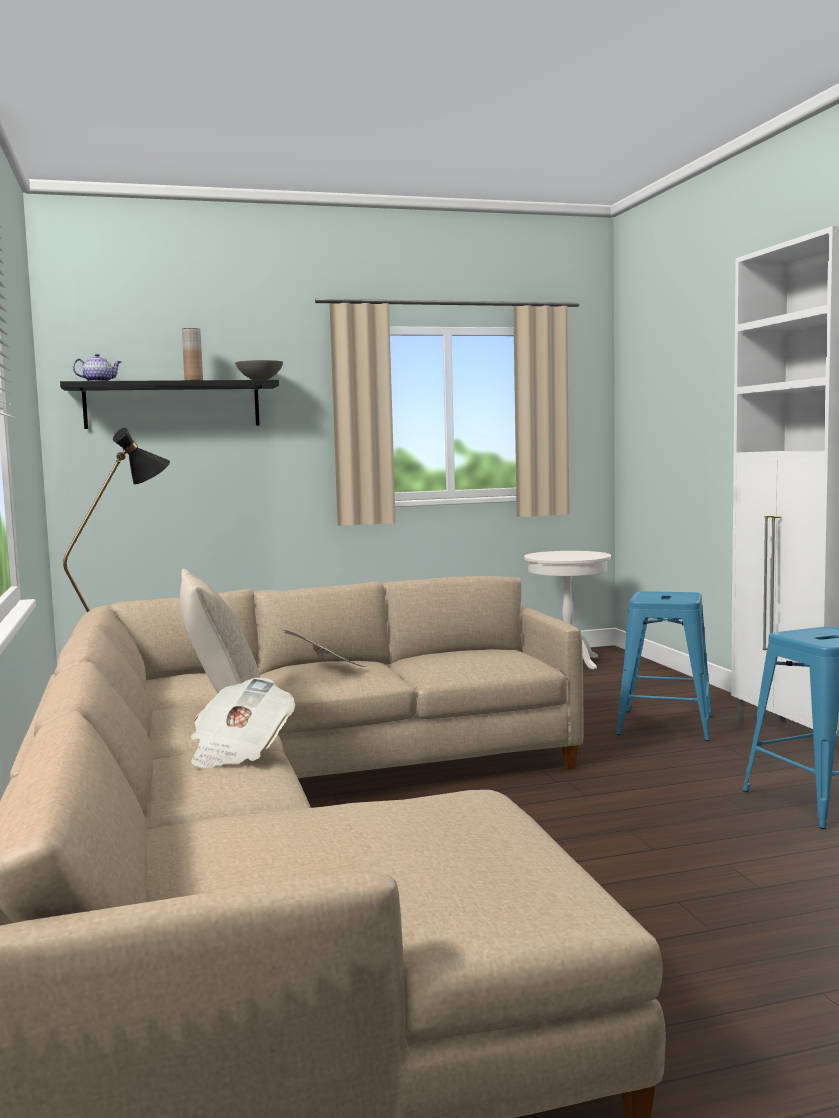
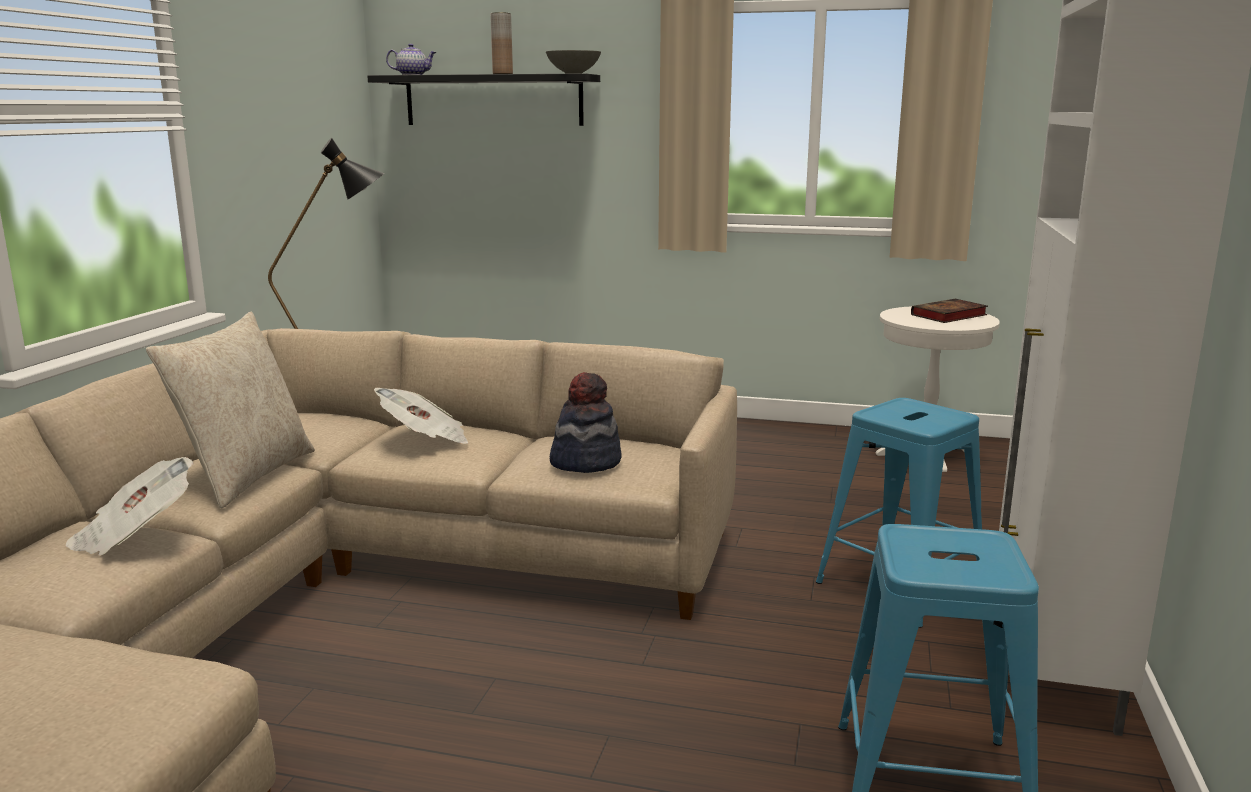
camera: 30 degrees right, 10 degrees up
none -> hat [550,372,622,473]
none -> book [911,299,988,323]

